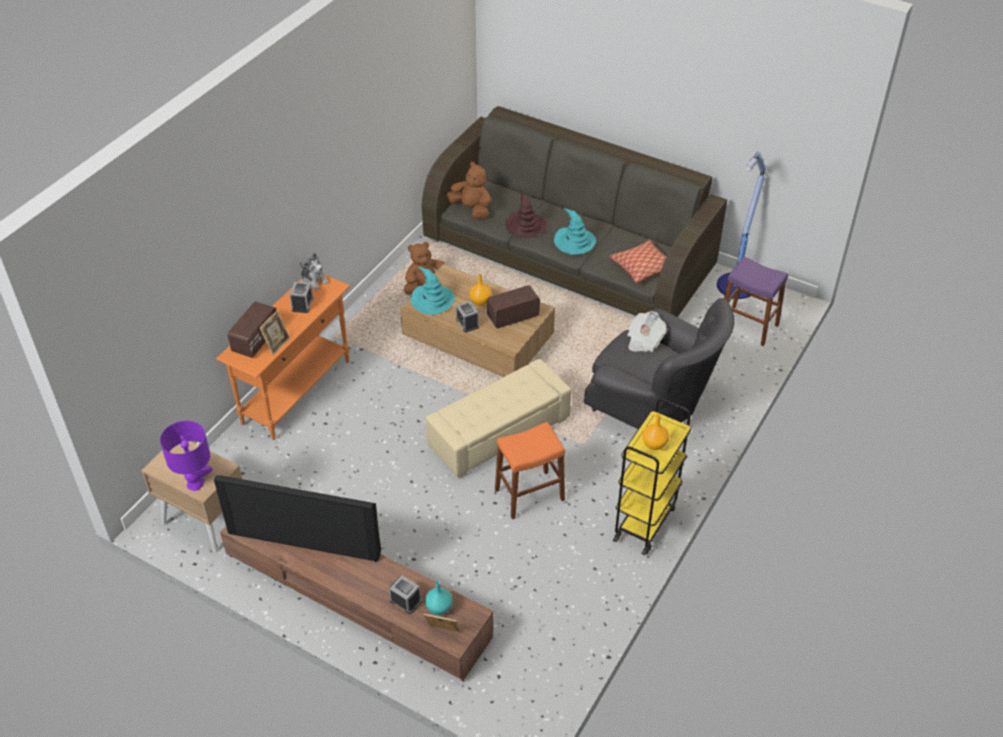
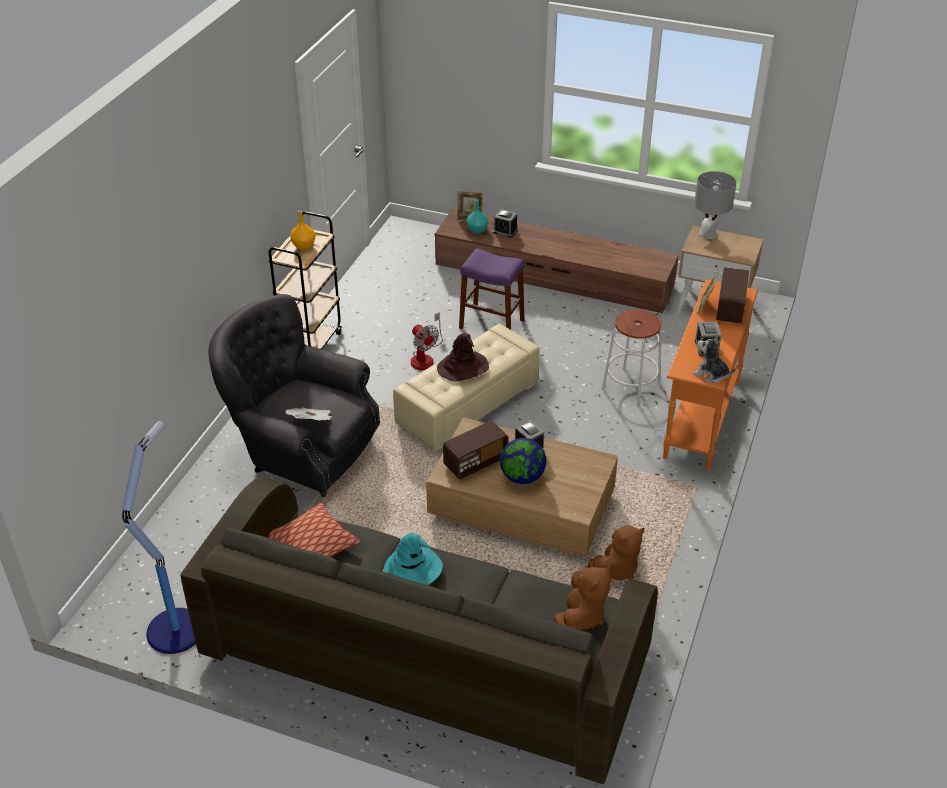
camera: 170 degrees right, 5 degrees down
purple table lamp [160,421,213,491] -> grey table lamp [694,171,737,239]
television [214,475,381,562] -> none
turquoise hat [411,267,455,315] -> none
brown plush toy [446,162,491,219] -> brown plush toy turned 90 degrees counterclockwise [553,565,611,630]
orange vase [470,274,491,305] -> globe [500,438,546,484]
orange stool [495,422,565,519] -> fan [411,312,443,370]
brown hat [505,190,547,238] -> brown hat moved to [437,333,489,382]
yellow cart [613,399,691,556] -> brown cart [269,212,342,349]
purple stool [724,256,788,346] -> purple stool moved to [459,248,524,330]
none -> white stool [602,309,662,406]

